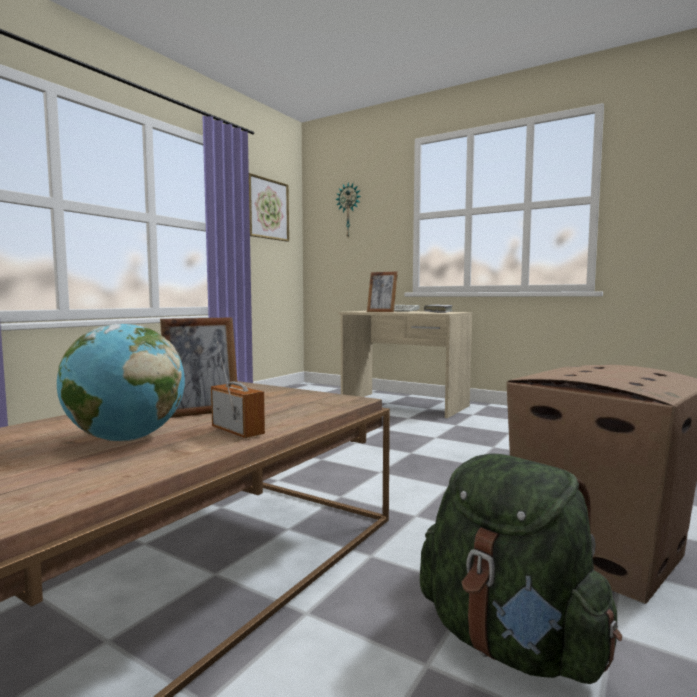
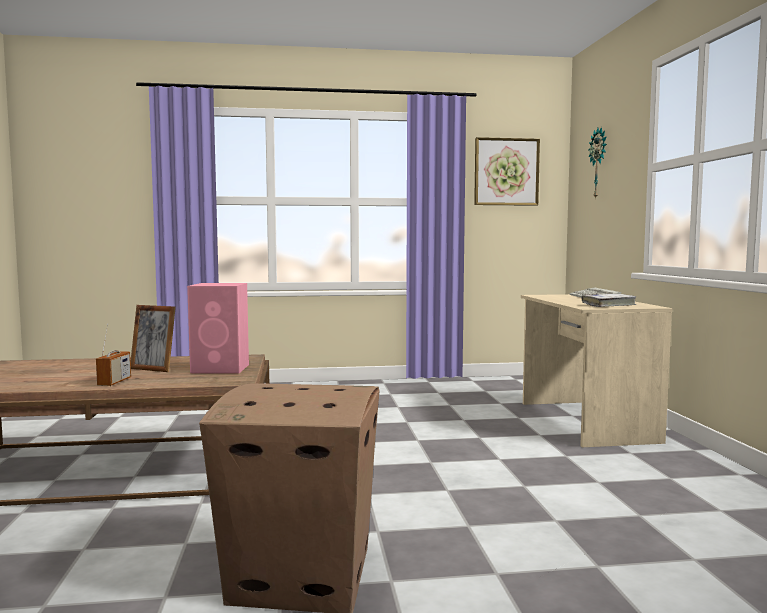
camera: 50 degrees right, 0 degrees up
globe [57,324,185,441] -> none
picture frame [367,271,398,312] -> none
green backpack [420,453,622,684] -> none
none -> pink speaker [187,283,249,373]

